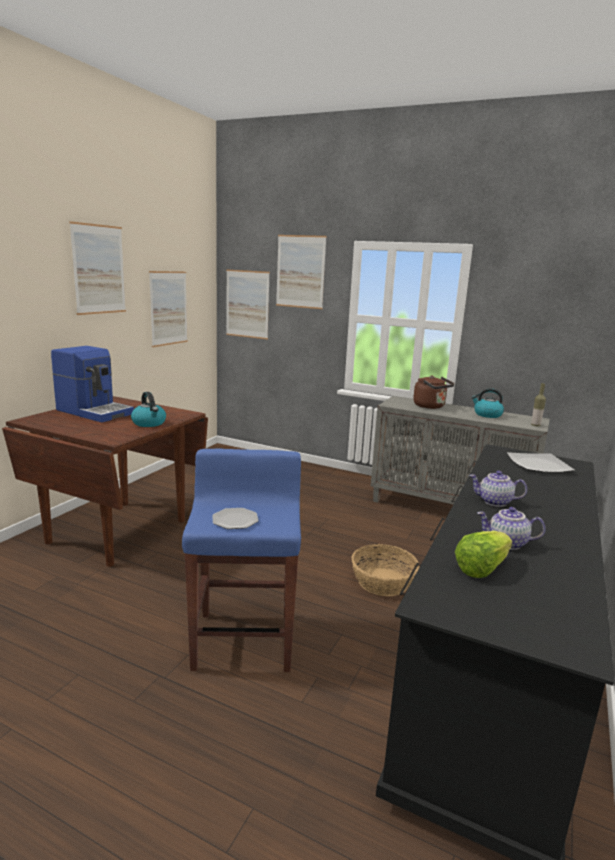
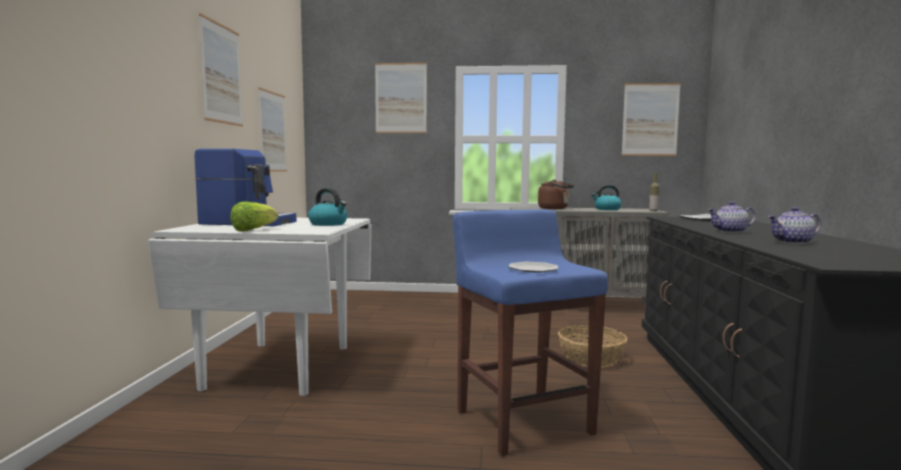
camera: 20 degrees left, 10 degrees down
brown dining table [2,396,208,567] -> white dining table [148,218,371,396]
picture [226,269,270,339] -> picture moved to [621,83,681,156]
lettuce [455,531,512,578] -> lettuce moved to [230,201,278,231]

